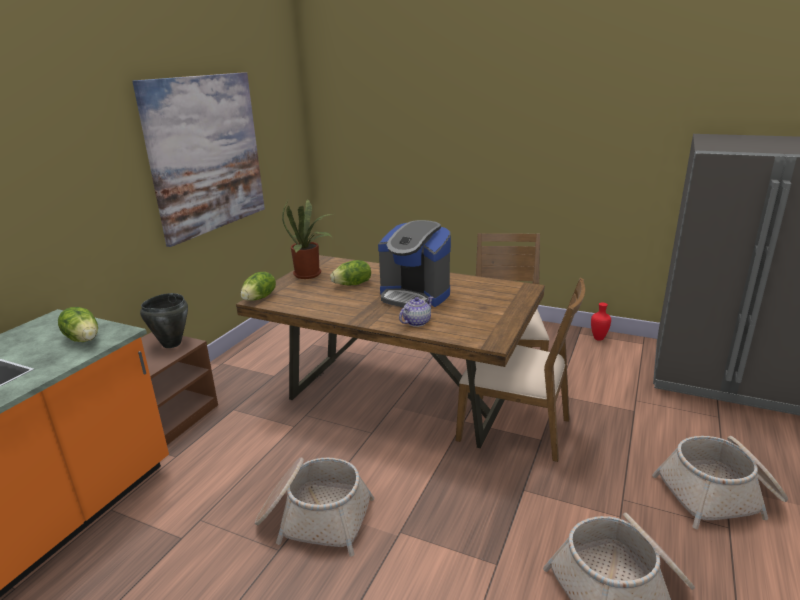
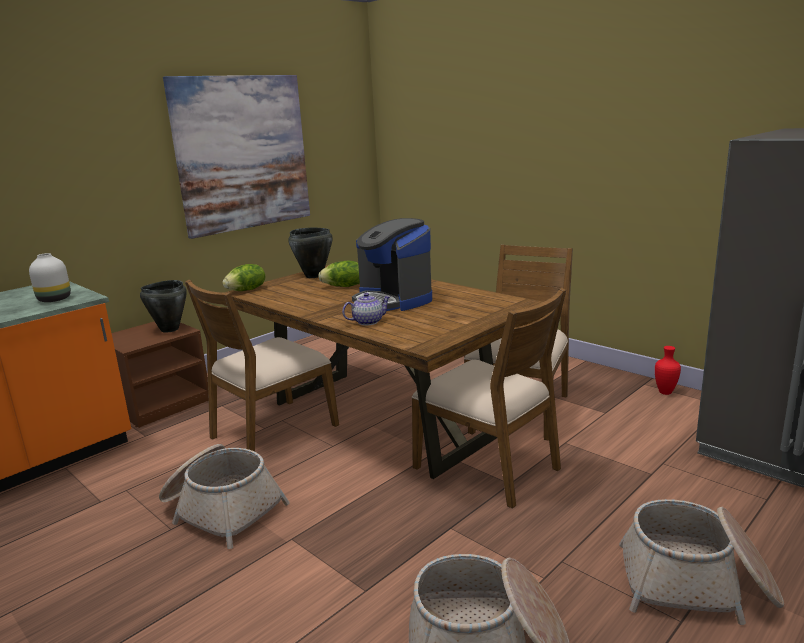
camera: 20 degrees right, 5 degrees down
lettuce [58,307,98,342] -> white vase [29,253,71,302]
potted plant [282,199,332,279] -> black cooking pot [288,228,333,278]
none -> brown chair [185,280,339,452]

